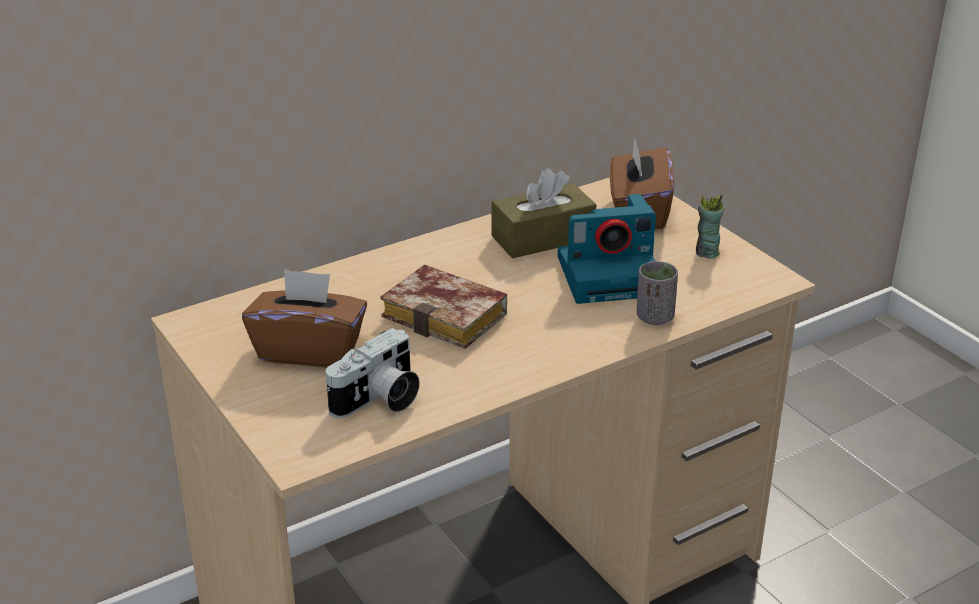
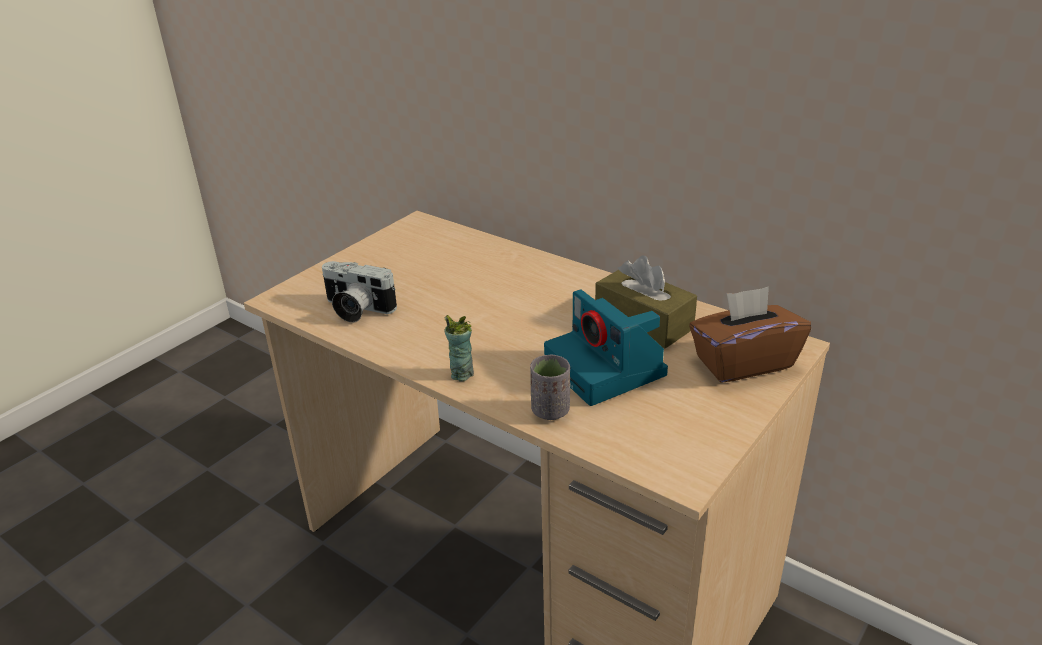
camera: 70 degrees right, 0 degrees up
brown tissue box [242,269,367,368] -> none
book [381,265,507,349] -> none
cup [696,195,725,259] -> cup moved to [444,315,474,382]

